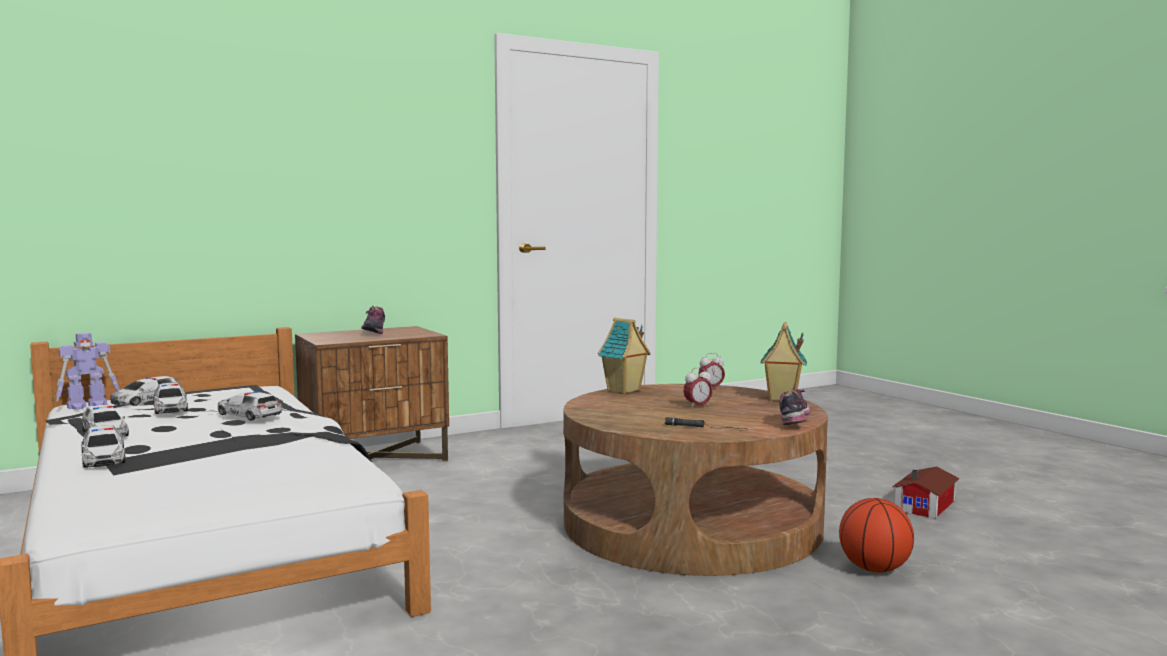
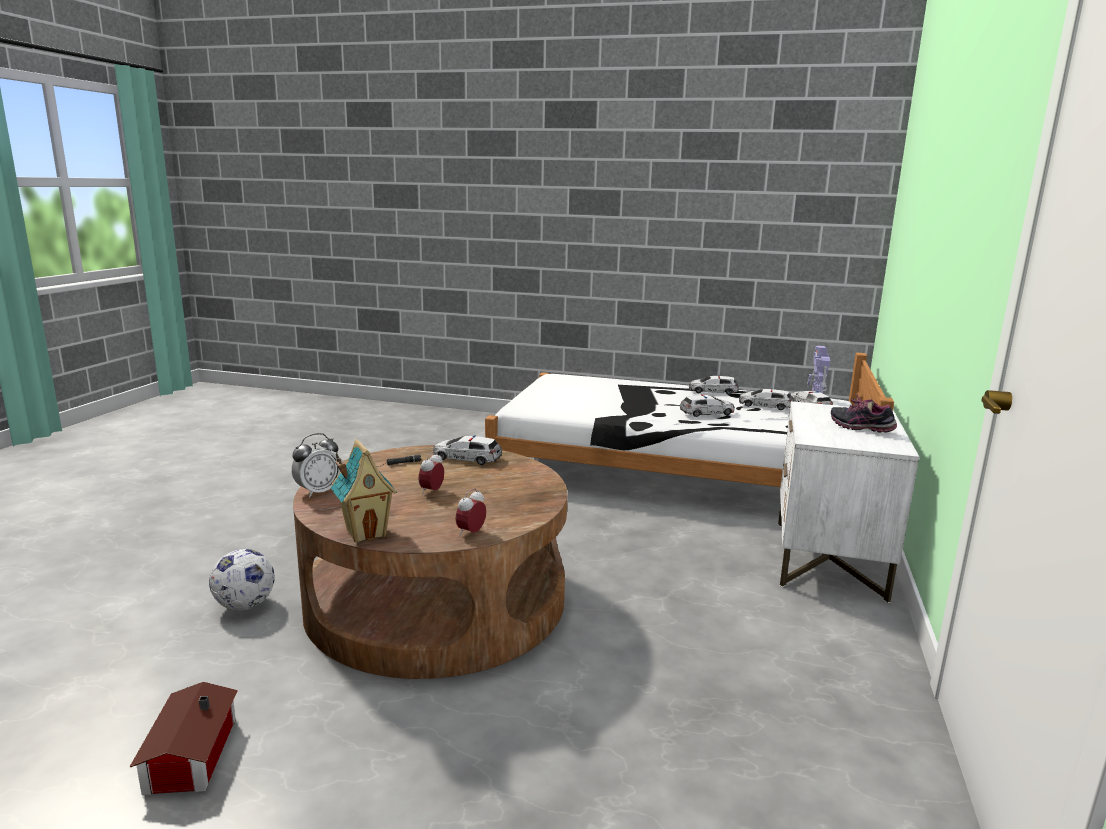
camera: 135 degrees right, 10 degrees up
toy car [81,425,126,468] -> toy car moved to [433,435,502,465]
brown nightstand [295,326,449,461] -> white nightstand [778,401,919,603]
toy house [598,317,651,394] -> none
shoe [779,382,811,425] -> alarm clock [292,433,341,497]
basketball [839,498,914,573] -> football [209,549,275,611]

